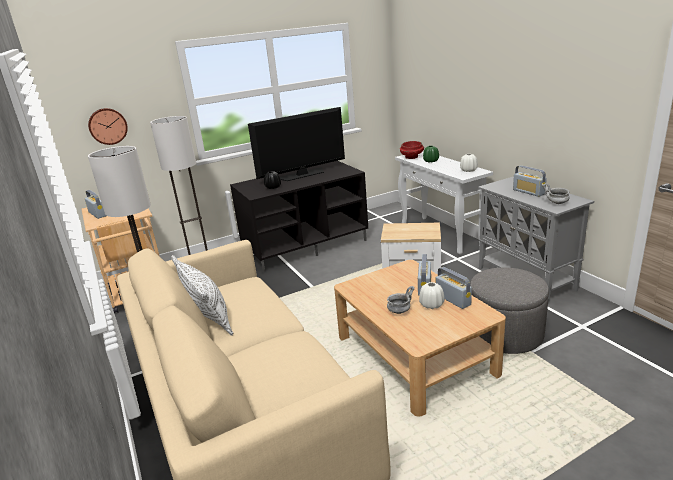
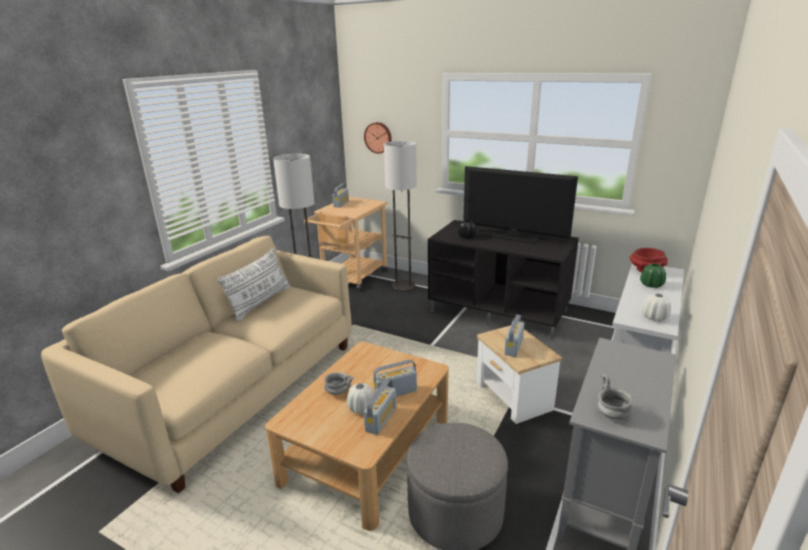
camera: 55 degrees right, 0 degrees up
radio [513,165,547,197] -> radio moved to [504,314,524,357]

